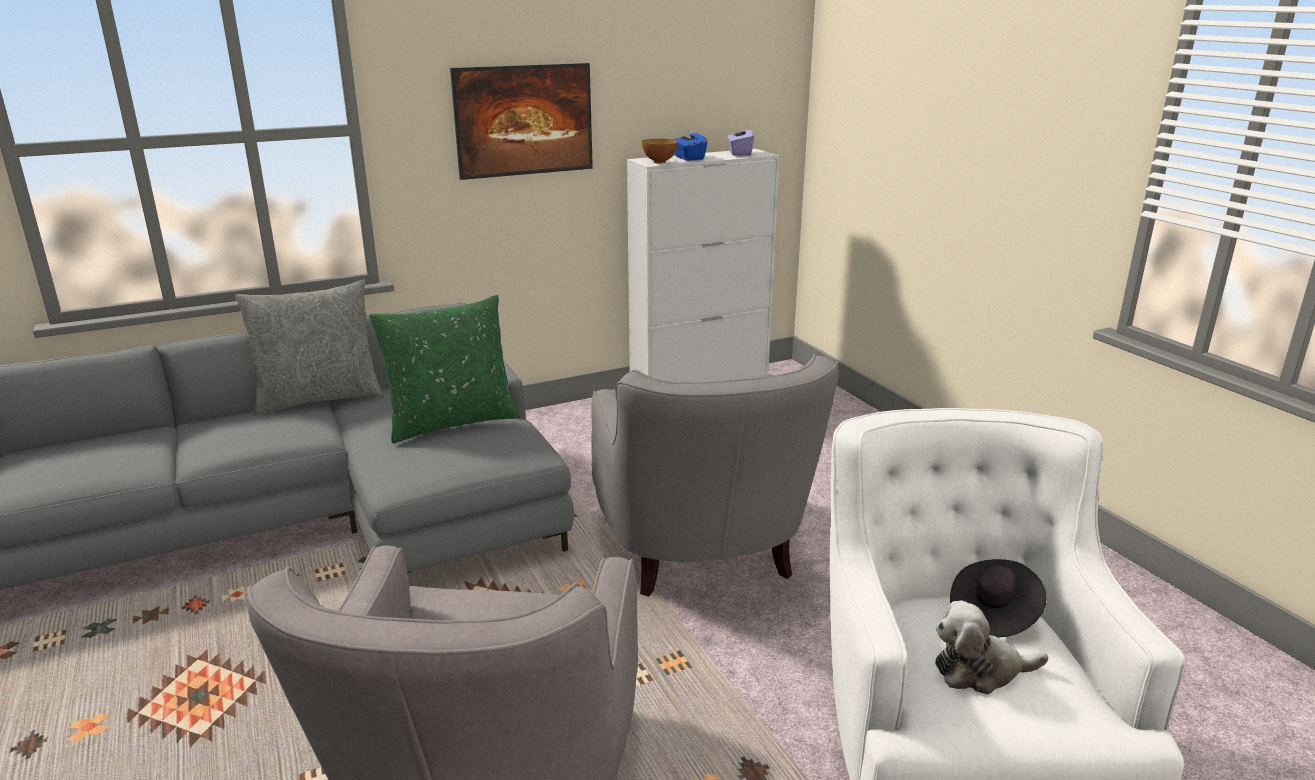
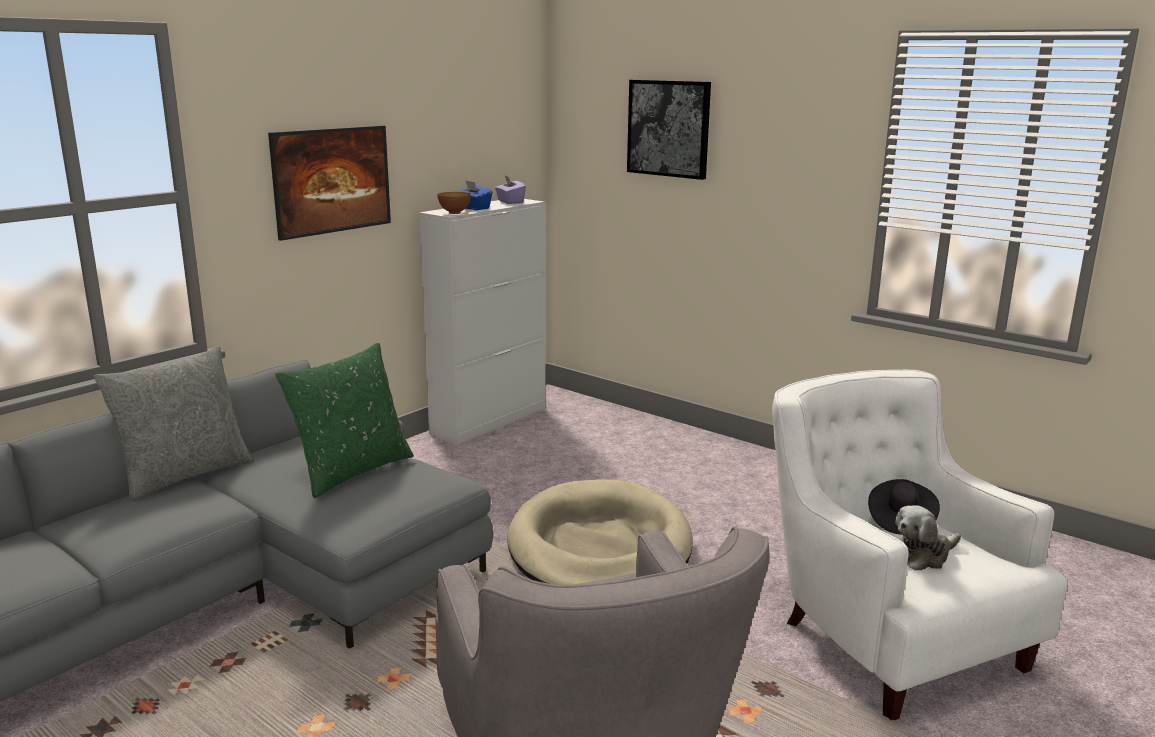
camera: 25 degrees left, 5 degrees down
grey armchair [591,354,839,597] -> beige dog bed [507,480,693,585]
none -> picture [627,80,711,180]

